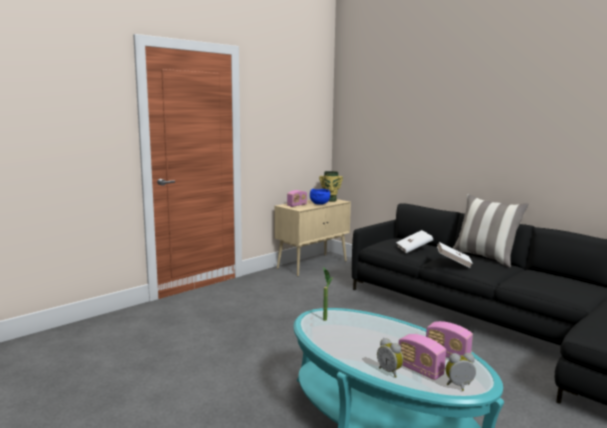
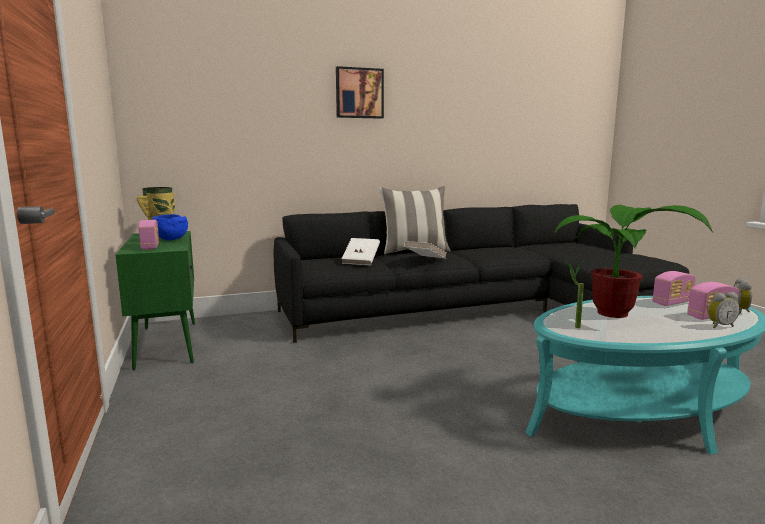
camera: 65 degrees left, 0 degrees up
beige cabinet [275,199,351,276] -> green cabinet [116,231,195,370]
none -> picture [336,66,384,119]
none -> potted plant [554,205,713,318]

